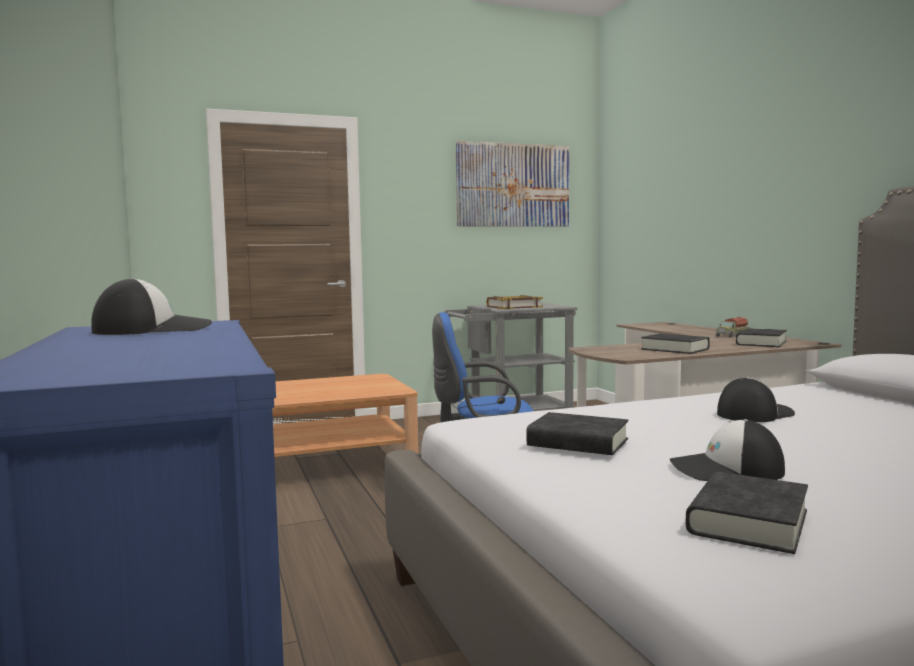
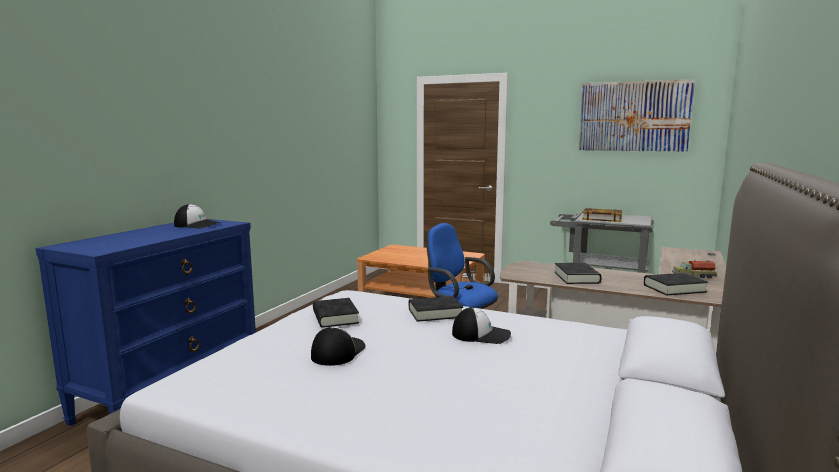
camera: 45 degrees right, 5 degrees up
cap [670,419,785,481] -> cap turned 60 degrees clockwise [311,327,366,366]
black book [686,472,808,554] -> black book moved to [409,296,463,322]

